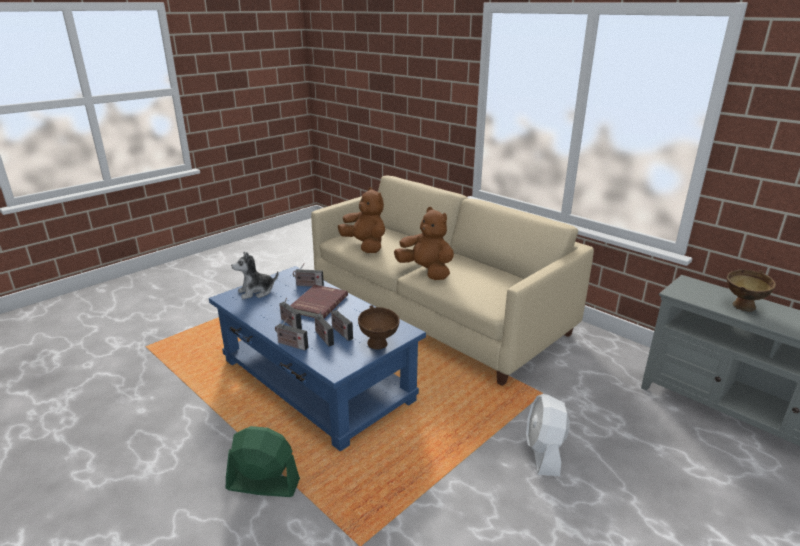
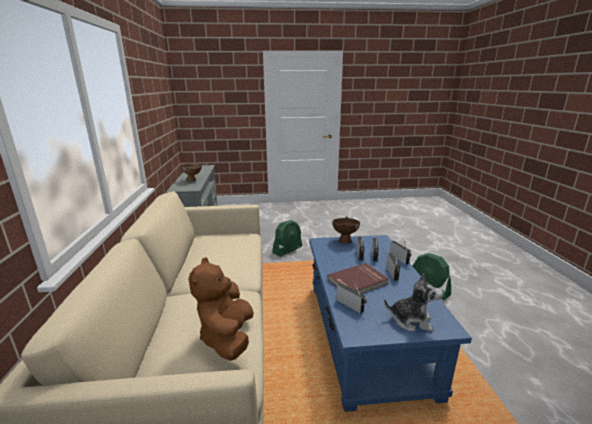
camera: 140 degrees left, 5 degrees down
brown plush toy [394,207,454,280] -> none
white fan [526,394,570,476] -> green fan [272,220,302,257]

